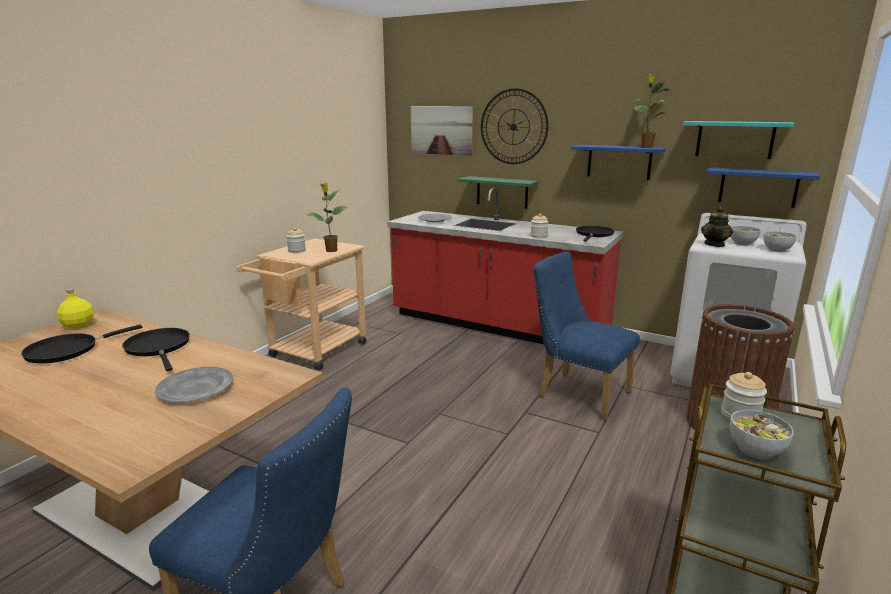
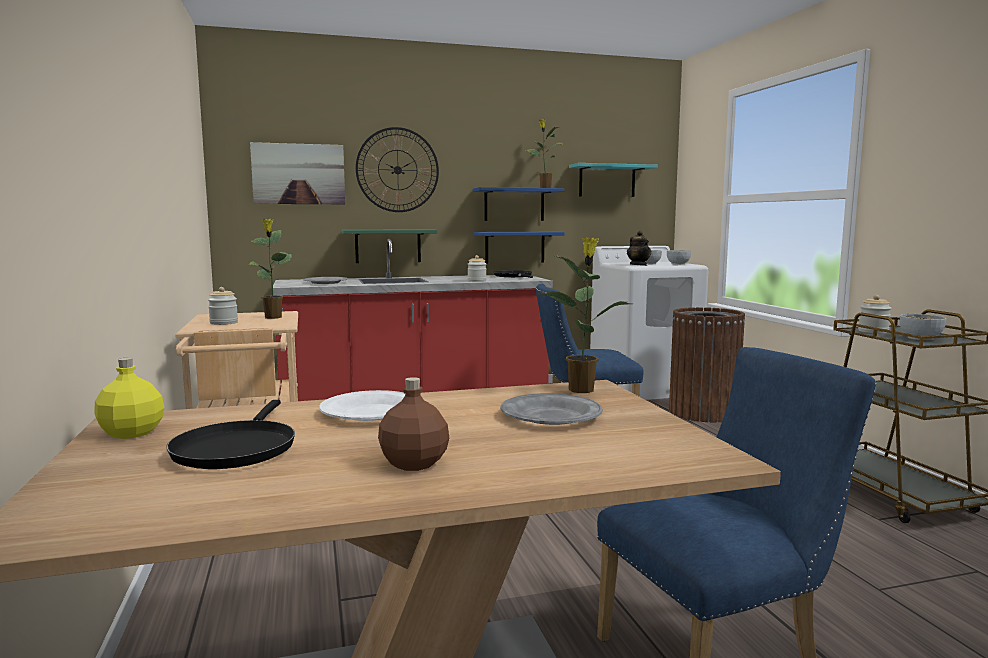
camera: 45 degrees left, 10 degrees down
black frying pan [122,328,190,371] -> white plate [319,390,405,421]
blue shelf [706,167,820,208] -> blue shelf moved to [474,232,565,264]
none -> brown bottle [378,377,449,471]
none -> potted plant [540,237,632,393]

